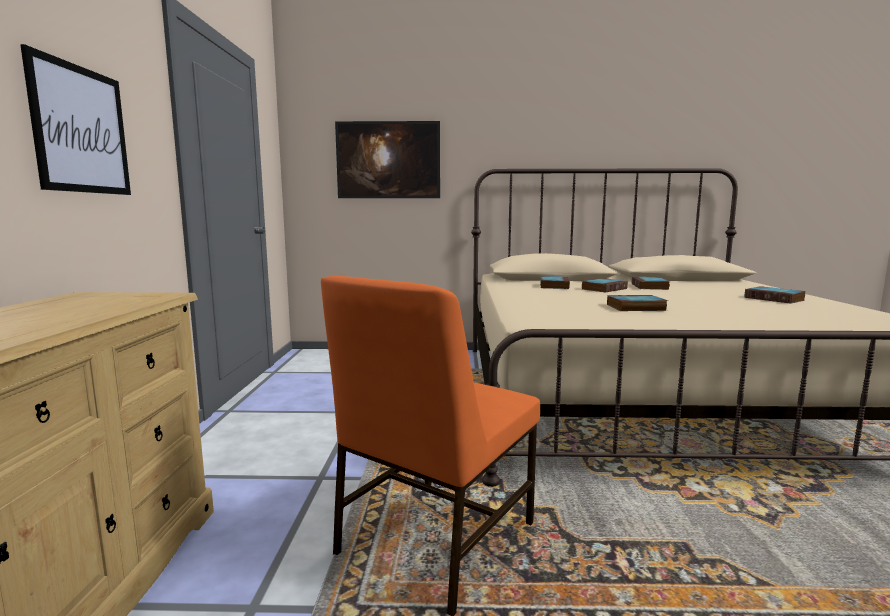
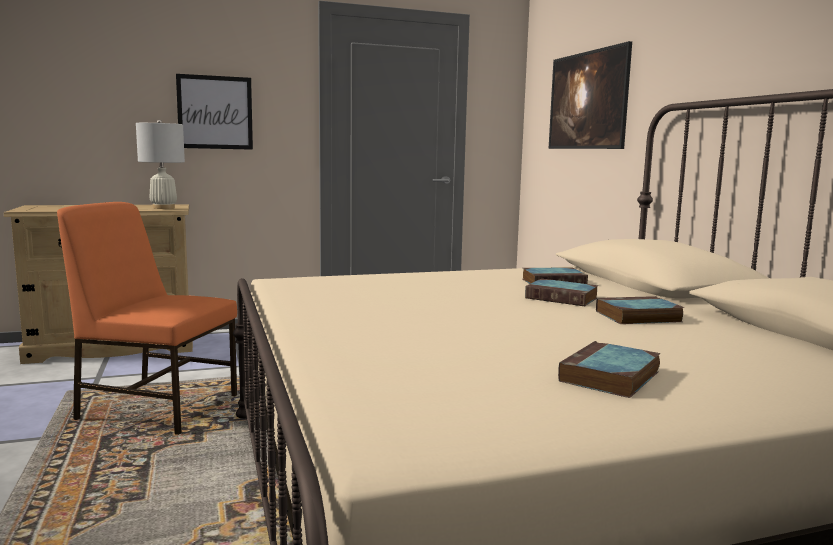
camera: 70 degrees right, 0 degrees up
book [607,295,668,311] -> none
none -> white table lamp [136,120,185,209]

